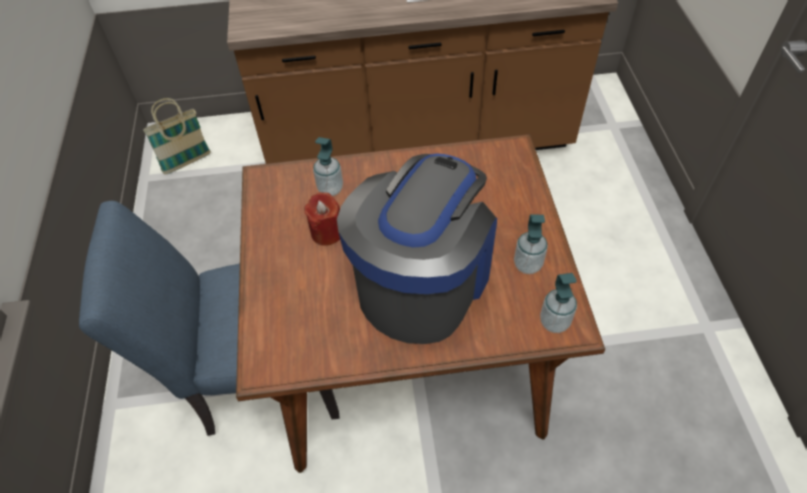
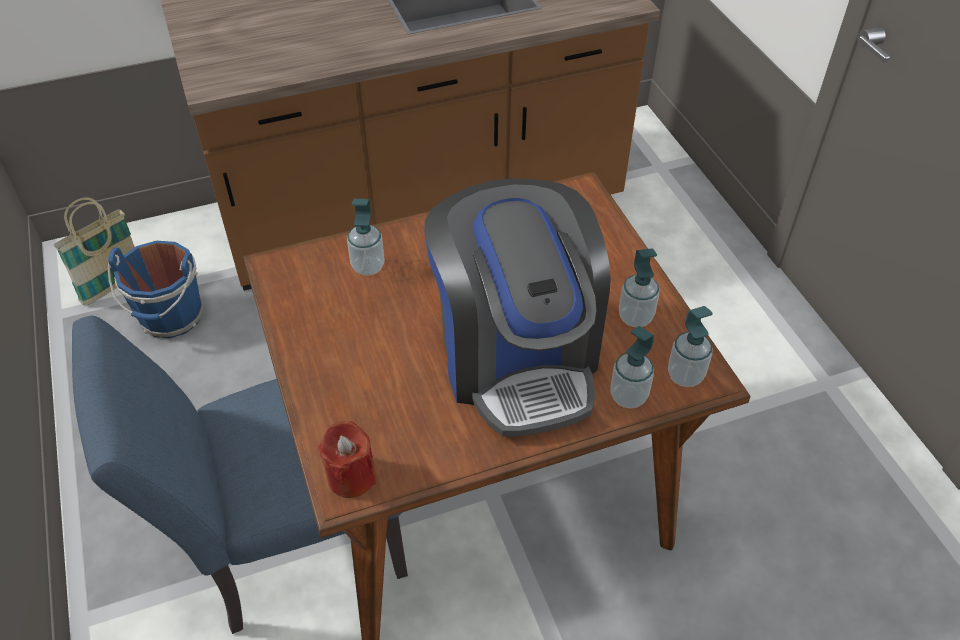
camera: 15 degrees left, 5 degrees down
red candle [304,192,340,246] -> red candle moved to [318,421,376,498]
coffee machine [337,154,497,344] -> coffee machine turned 150 degrees clockwise [424,178,611,437]
none -> blue bucket [108,241,203,338]
none -> soap dispenser [610,326,654,409]

